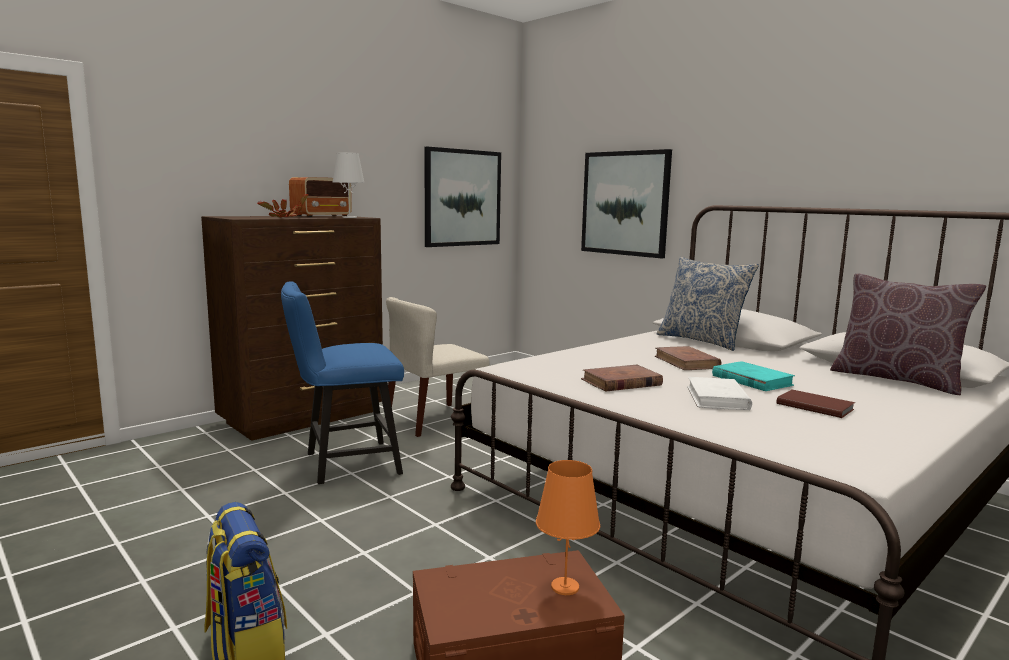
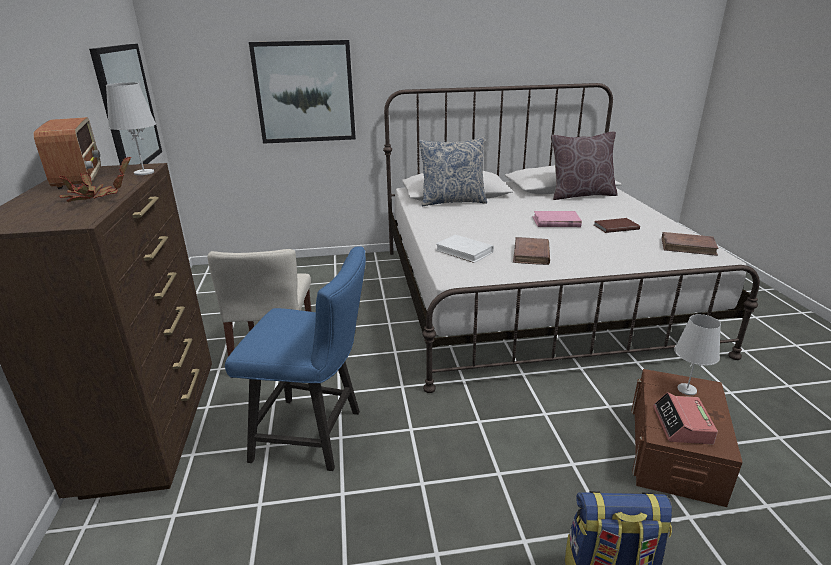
camera: 55 degrees left, 15 degrees up
blue chair [281,281,404,484] -> blue chair turned 90 degrees counterclockwise [225,246,366,471]
orange table lamp [536,460,600,595] -> white table lamp [674,314,721,395]
brown book [655,346,721,370] -> brown book moved to [661,232,719,256]
white book [687,377,752,410] -> white book moved to [436,235,494,263]
turquoise book [712,361,795,391] -> pink book [533,211,582,227]
none -> alarm clock [653,392,718,445]

